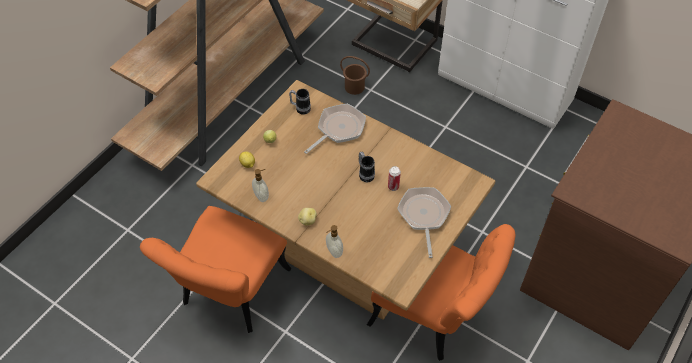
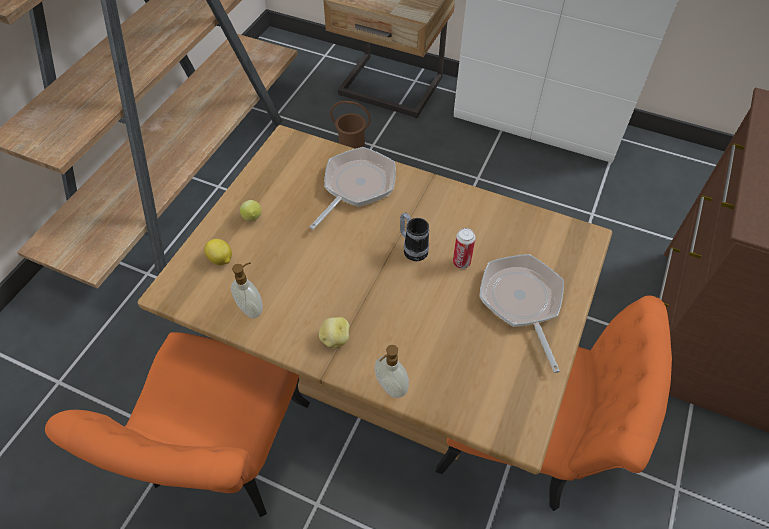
camera: 10 degrees left, 0 degrees up
mug [289,89,311,115] -> none

